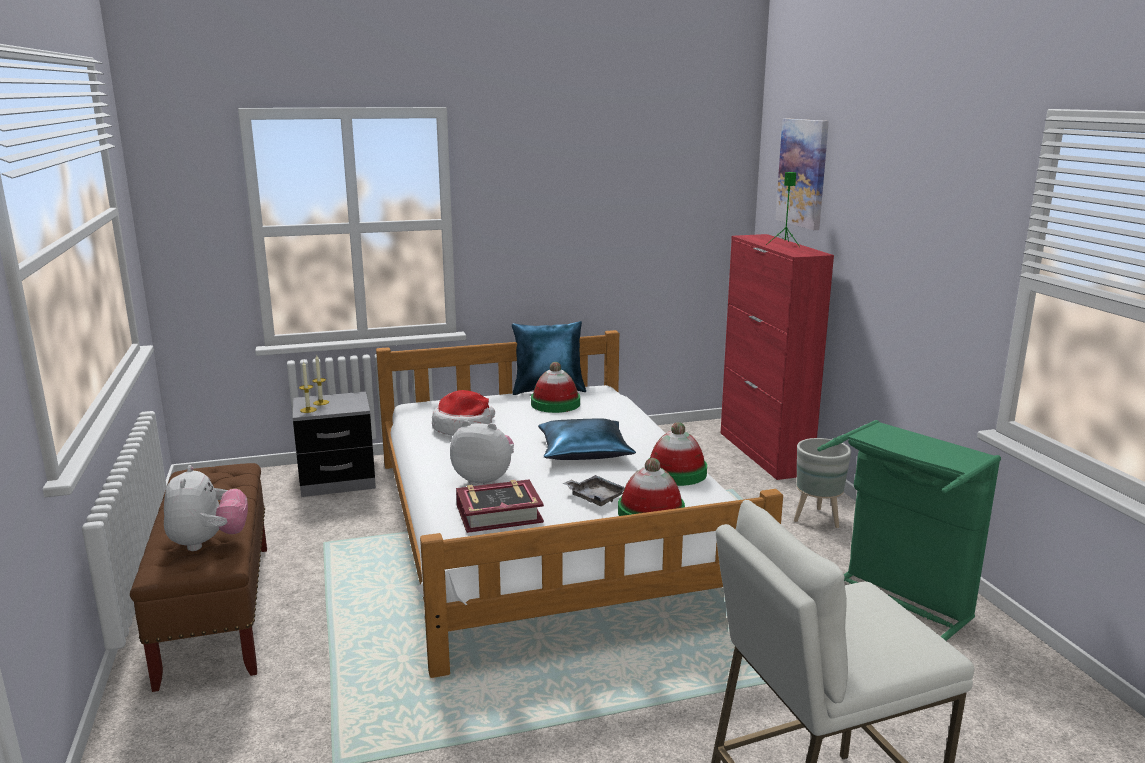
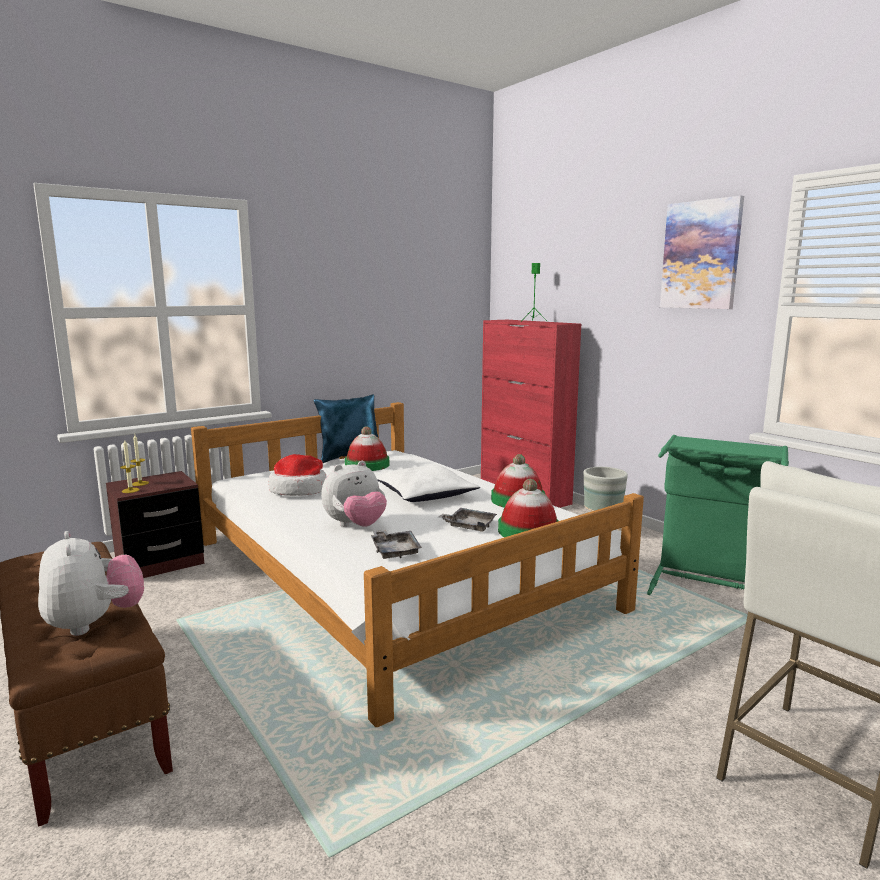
camera: 20 degrees left, 5 degrees down
grey nightstand [293,392,376,497] -> brown nightstand [106,471,204,578]
plush toy [450,420,514,485] -> plush toy turned 150 degrees clockwise [321,461,387,527]
book [456,480,544,533] -> grey tray [371,530,422,559]
blue pillow [538,418,636,460] -> white pillow [376,465,480,502]
picture [775,119,829,230] -> picture moved to [660,196,744,309]

